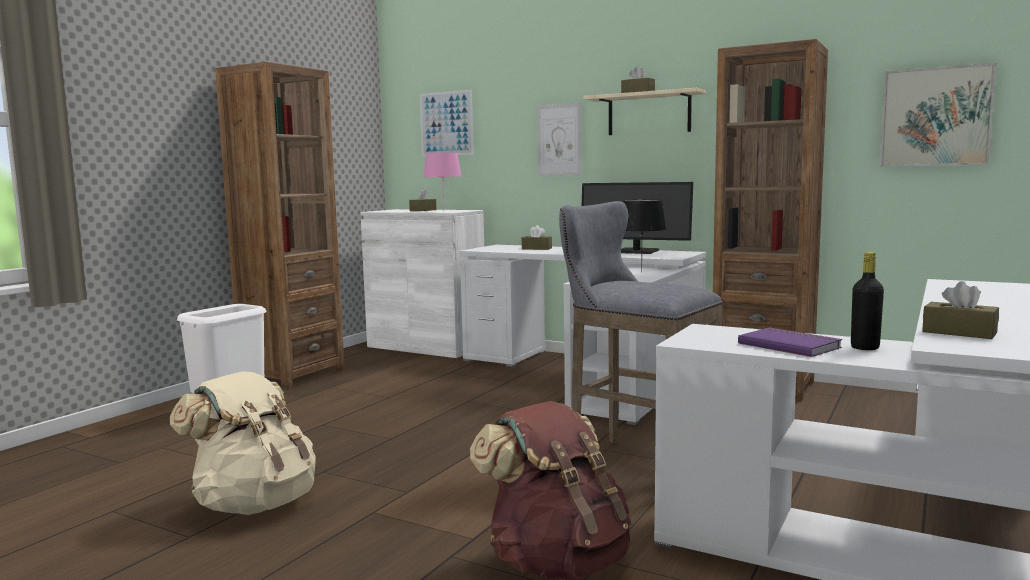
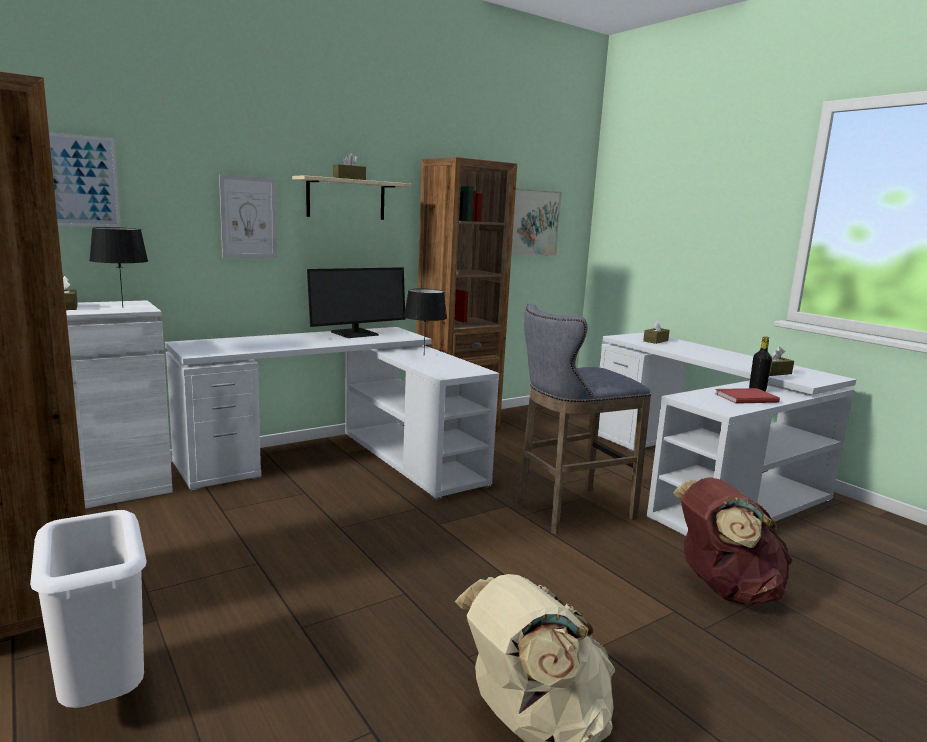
camera: 65 degrees left, 5 degrees up
pink table lamp [424,153,461,212] -> black table lamp [89,227,148,307]
brown tissue box [522,225,552,250] -> brown tissue box moved to [643,319,670,344]
purple book [738,327,842,357] -> red book [715,388,780,404]

